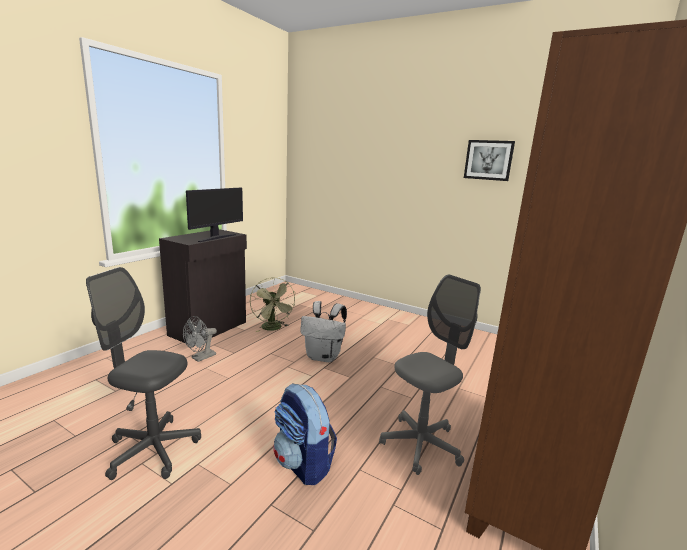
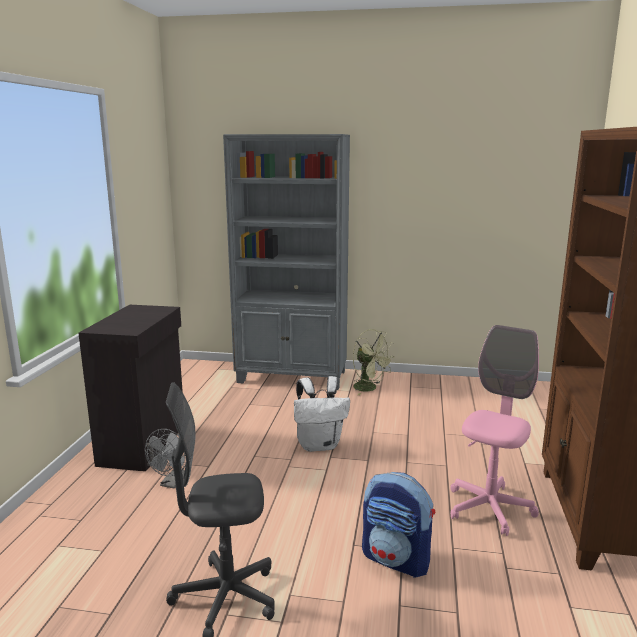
camera: 20 degrees left, 0 degrees up
monitor [186,187,243,242] -> none
green fan [250,277,296,332] -> green fan moved to [353,329,395,395]
grey office chair [379,275,481,475] -> pink office chair [450,325,539,536]
picture [464,140,515,181] -> none
none -> grey bookcase [223,134,350,390]

